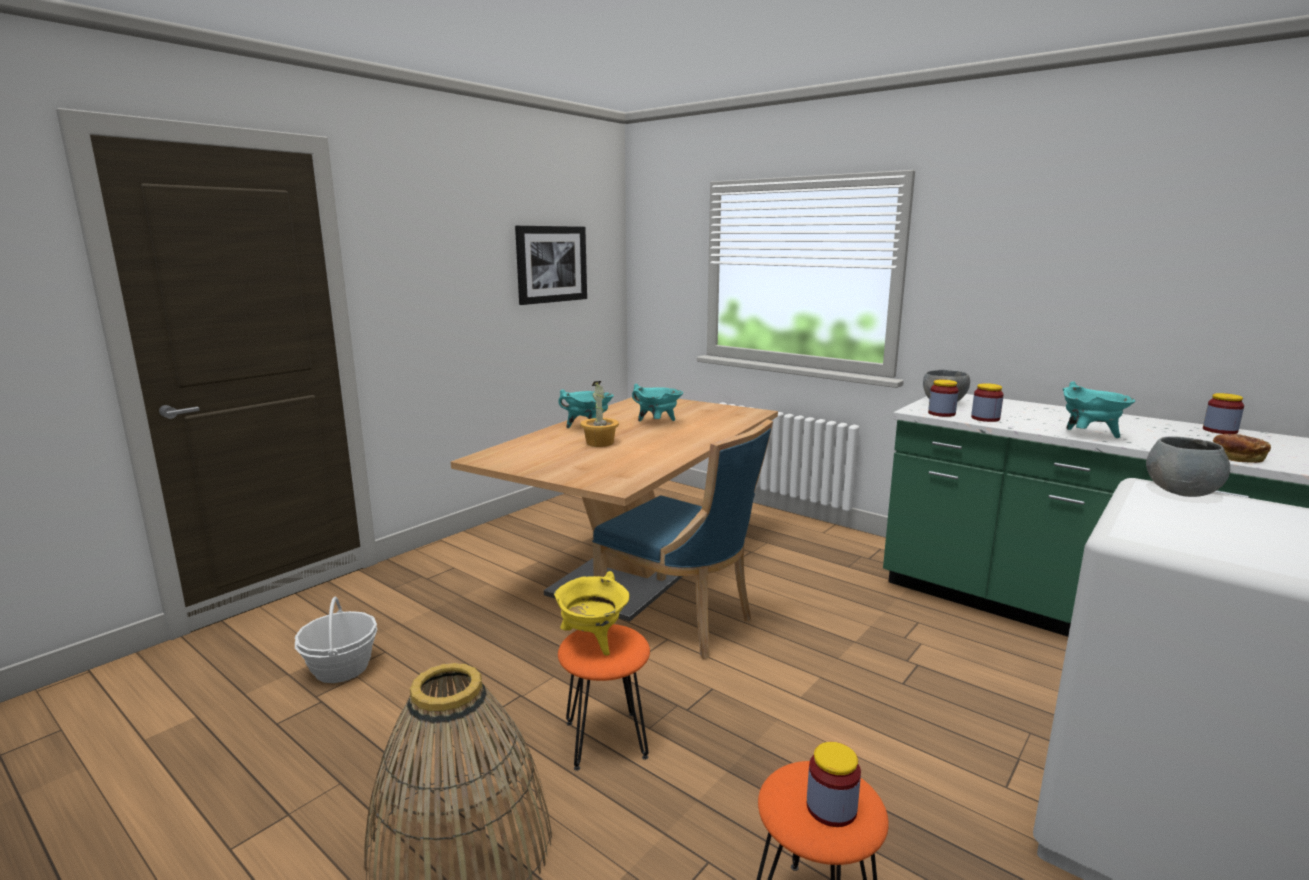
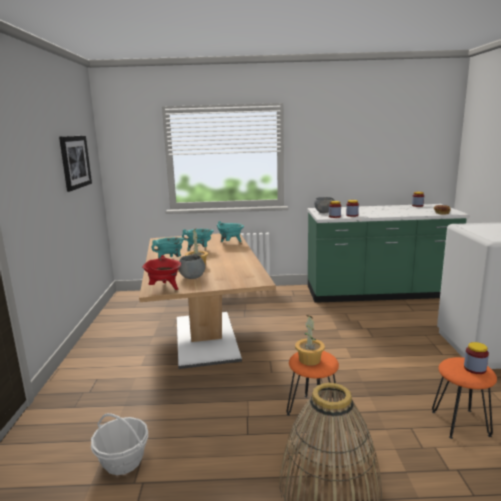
camera: 40 degrees left, 0 degrees up
yellow cooking pot [554,571,629,655] -> potted plant [295,315,325,366]
blue chair [592,419,773,659] -> none
turquoise cooking pot [1063,382,1135,438] -> turquoise cooking pot moved to [217,221,244,242]
grey bowl [1146,436,1230,497] -> grey bowl moved to [178,255,205,279]
none -> red cooking pot [142,255,181,290]

